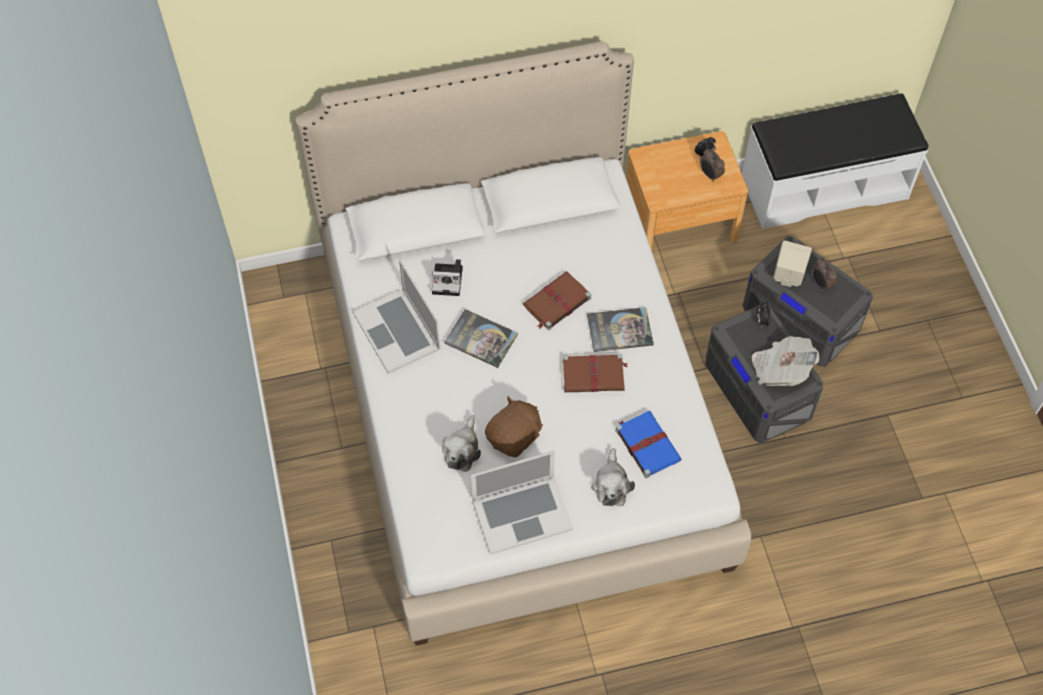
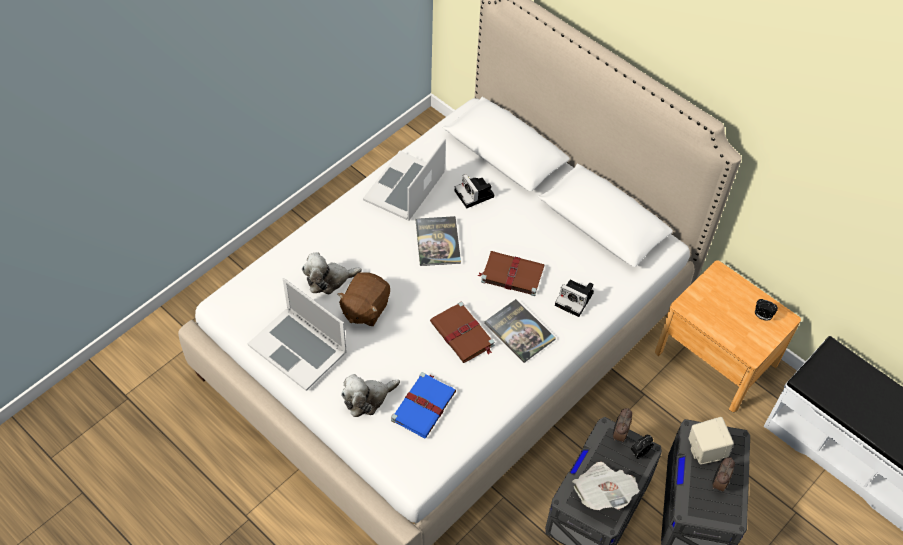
camera: 55 degrees right, 5 degrees down
brown plush toy [485,396,543,458] -> brown plush toy turned 105 degrees clockwise [337,272,390,326]
alarm clock [700,148,725,182] -> alarm clock moved to [613,408,632,442]
none -> camera [555,280,594,317]

